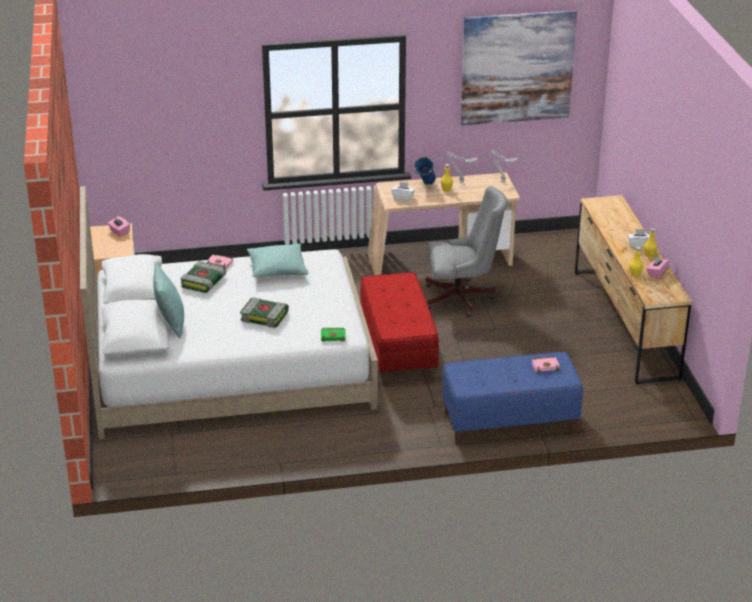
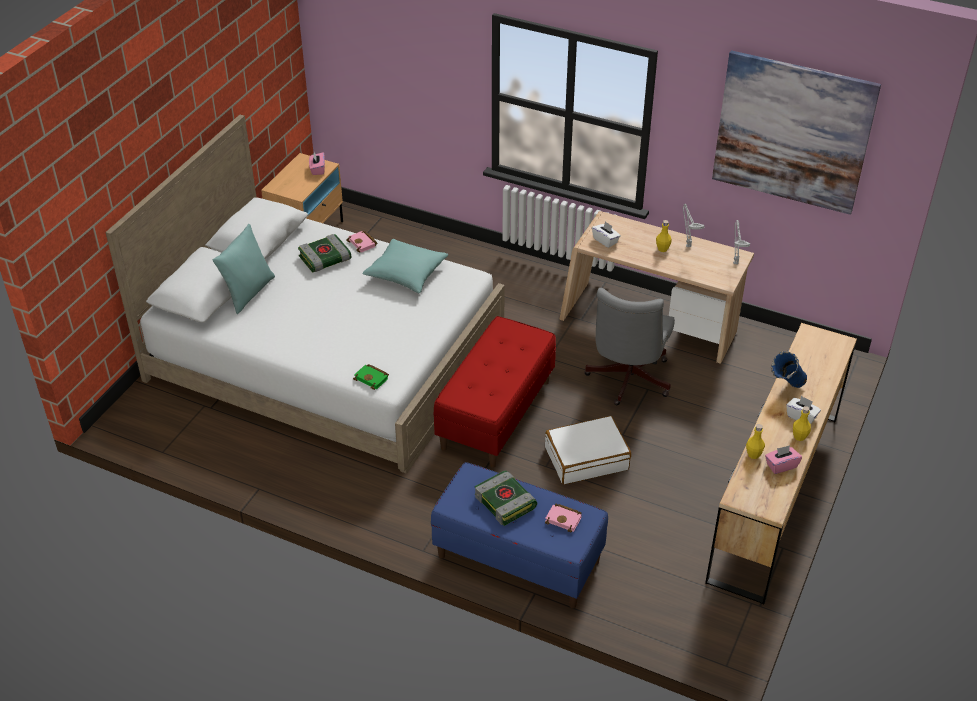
camera: 35 degrees right, 10 degrees up
book [240,298,289,328] -> book moved to [475,471,537,526]
blue vase [414,157,436,184] -> blue vase moved to [771,351,807,388]
grey office chair [425,186,508,317] -> grey office chair turned 75 degrees clockwise [584,288,675,405]
none -> white suitcase [545,416,631,485]

